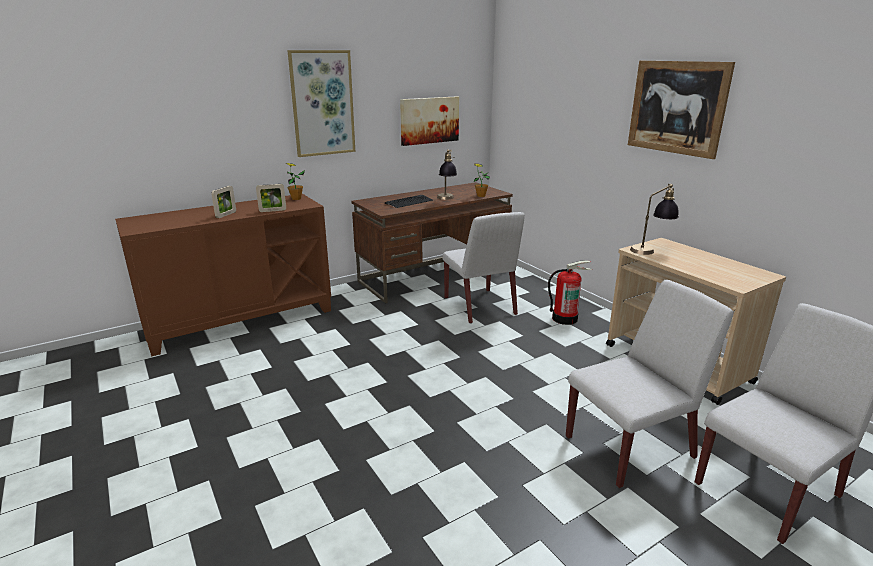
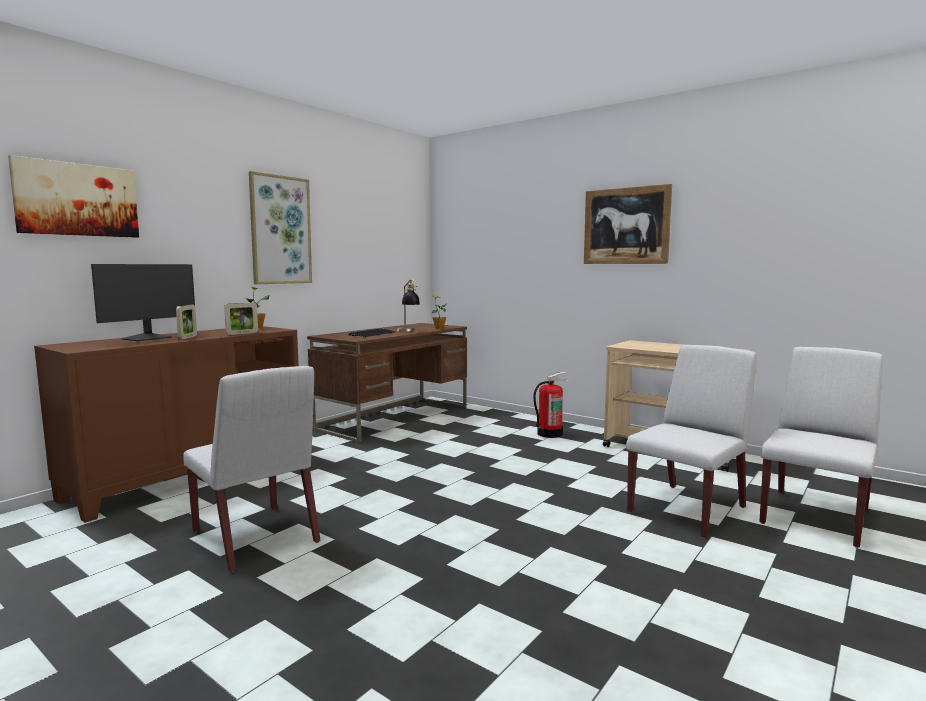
camera: 20 degrees left, 15 degrees down
picture [400,96,459,146] -> picture moved to [8,155,139,238]
white chair [443,212,525,324] -> white chair moved to [183,366,321,573]
table lamp [630,184,679,255] -> none
none -> monitor [91,264,195,341]

